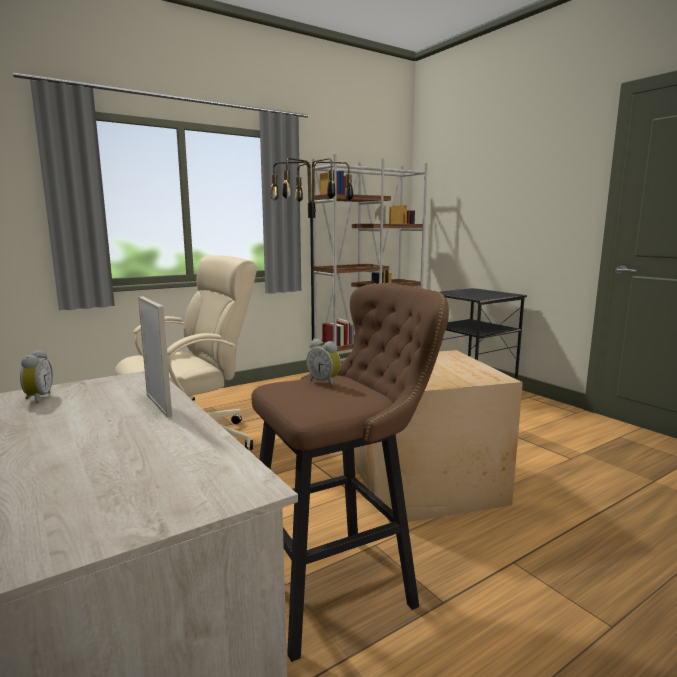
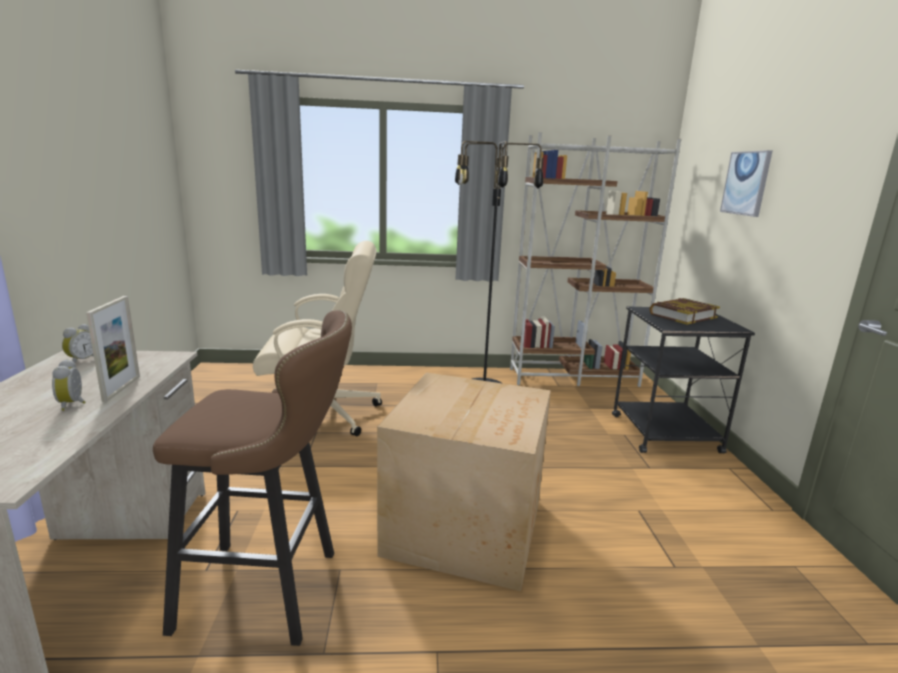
camera: 30 degrees right, 5 degrees up
alarm clock [306,338,341,386] -> alarm clock moved to [52,359,85,411]
none -> book [649,298,720,324]
none -> picture [720,150,772,217]

